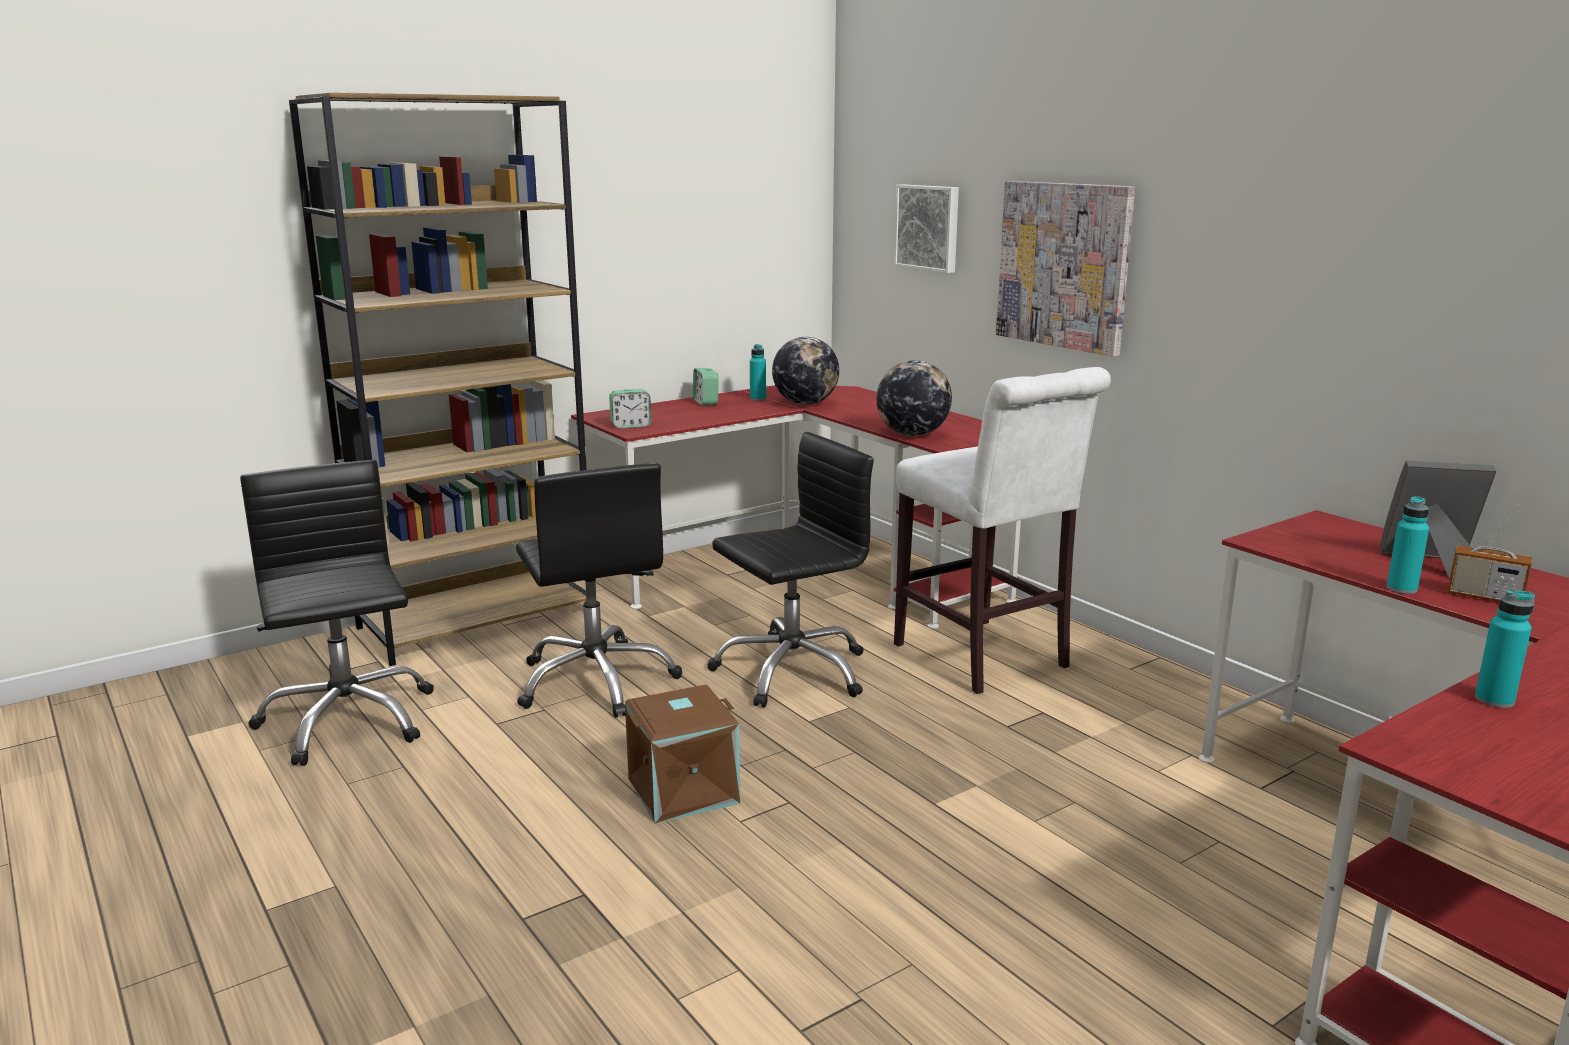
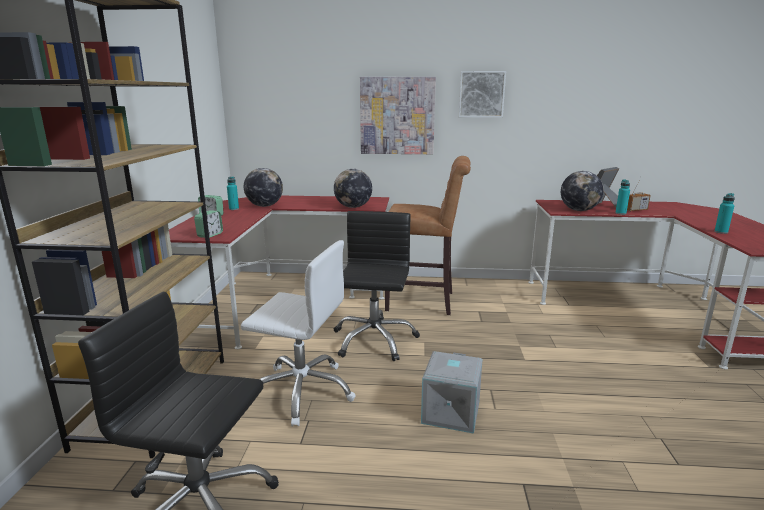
camera: 50 degrees left, 0 degrees up
black office chair [516,463,682,718] -> white office chair [241,240,356,427]
brown storage box [625,685,740,824] -> grey storage box [421,351,483,434]
picture [894,184,959,273] -> picture moved to [458,71,506,118]
white stool [894,367,1111,694] -> brown stool [385,156,471,315]
none -> globe [561,171,604,211]

